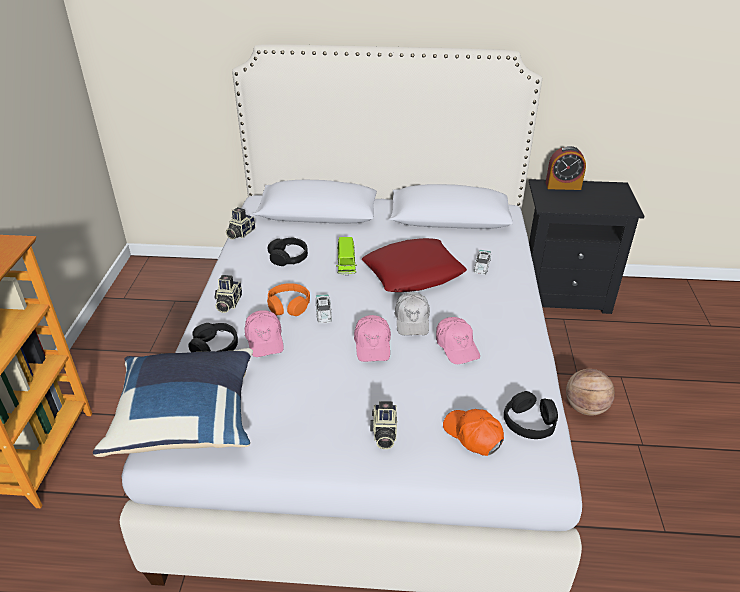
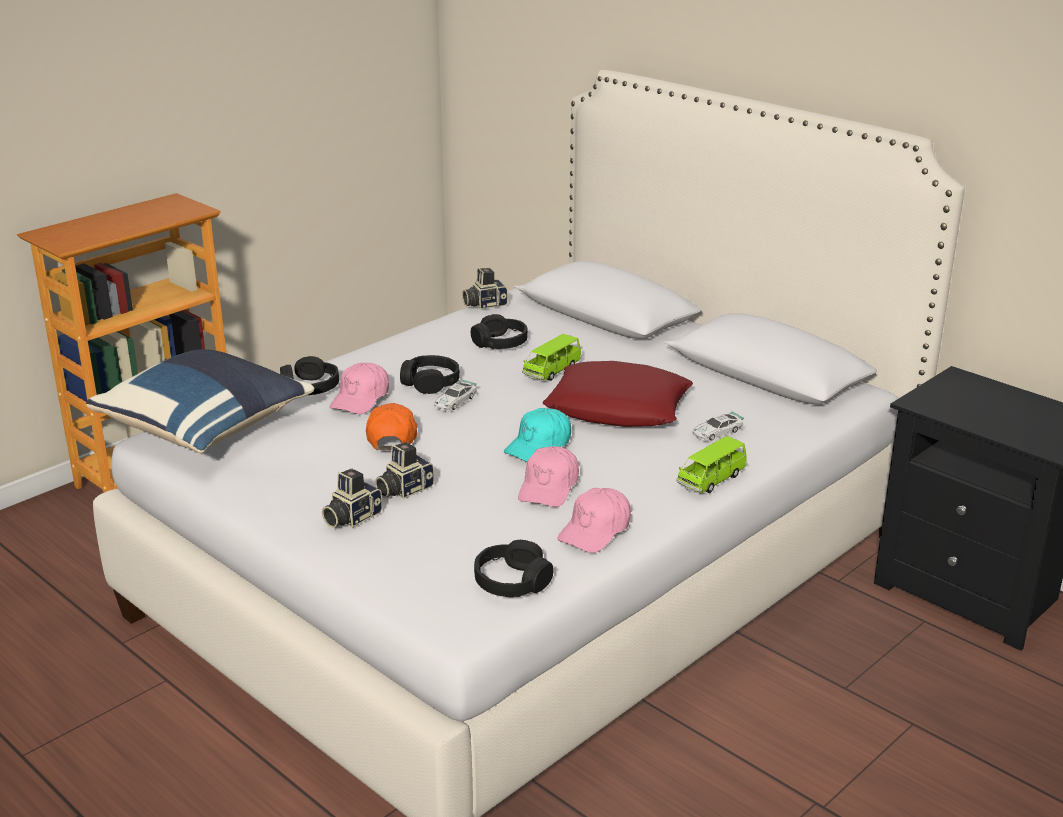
camera: 40 degrees right, 10 degrees down
camera [215,275,242,313] -> camera moved to [375,442,434,499]
orange headphones [267,283,310,316] -> black headphones [400,355,460,394]
pink cap [354,315,391,362] -> pink cap moved to [557,488,630,553]
white cap [395,292,430,335] -> turquoise cap [504,408,571,462]
orange cap [443,409,504,456] -> orange cap moved to [366,403,418,450]
alarm clock [546,146,586,190] -> none
basketball [566,369,615,416] -> none
none -> green toy car [676,436,747,493]

